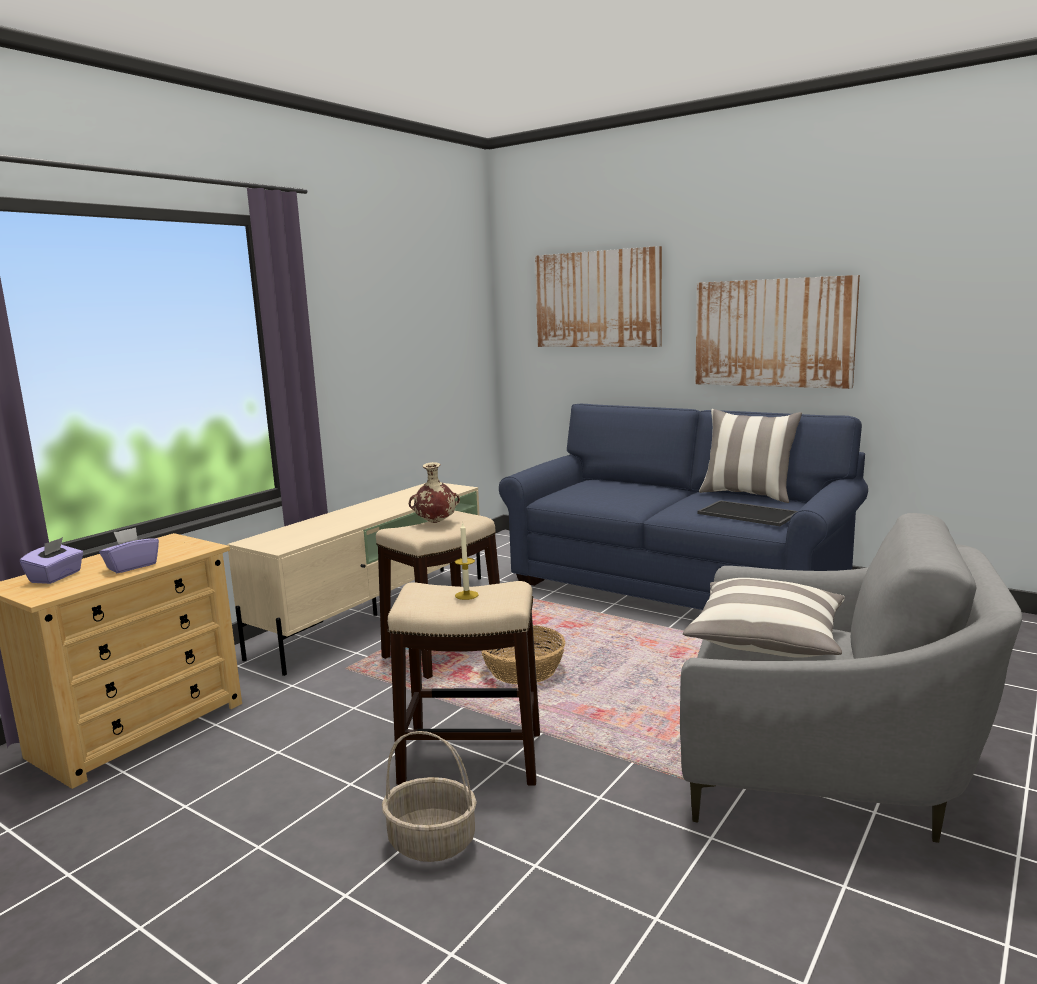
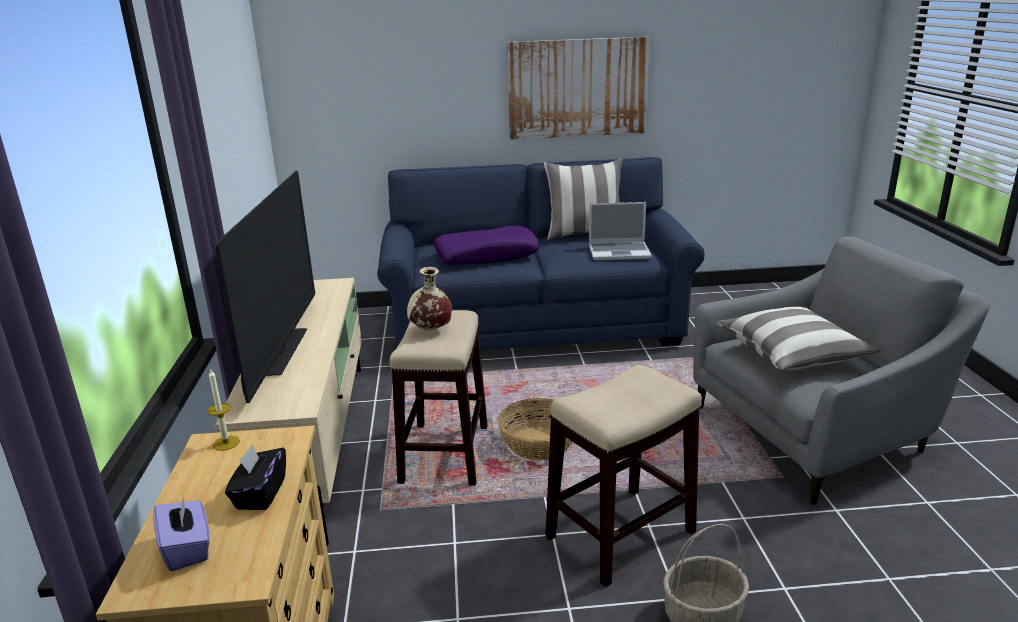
camera: 40 degrees left, 10 degrees up
purple tissue box [99,527,159,573] -> black tissue box [225,444,286,510]
candle [455,523,479,600] -> candle moved to [207,368,240,451]
picture [535,246,662,347] -> none
tray [697,500,798,526] -> laptop [589,202,652,261]
none -> television [215,171,315,403]
none -> purple pillow [434,225,539,265]

